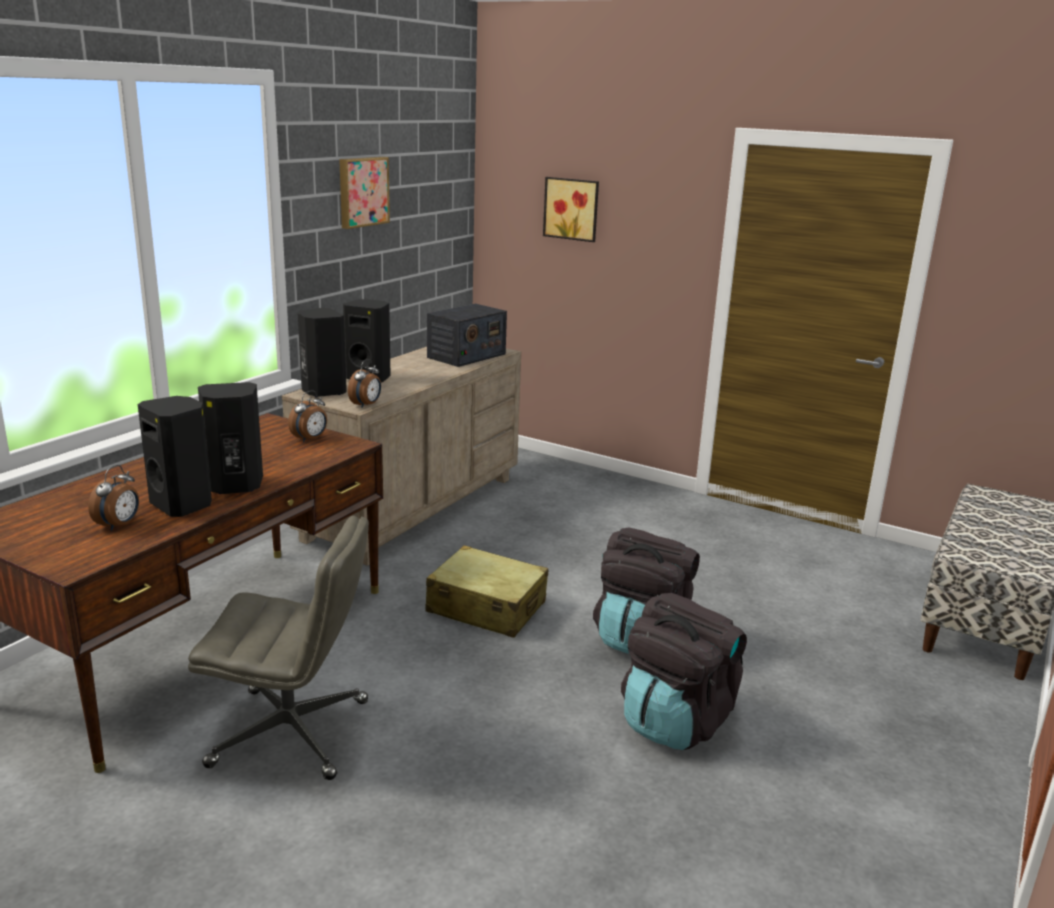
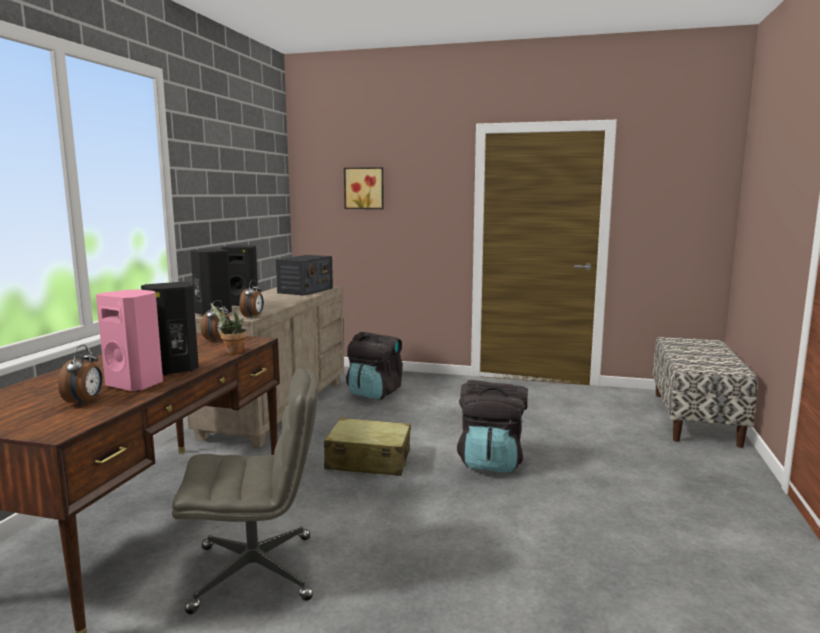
camera: 15 degrees left, 10 degrees down
black speaker [138,396,212,517] -> pink speaker [96,290,163,391]
picture [339,157,390,229] -> none
black backpack [621,593,747,750] -> black backpack moved to [346,332,403,400]
none -> potted plant [210,303,247,354]

